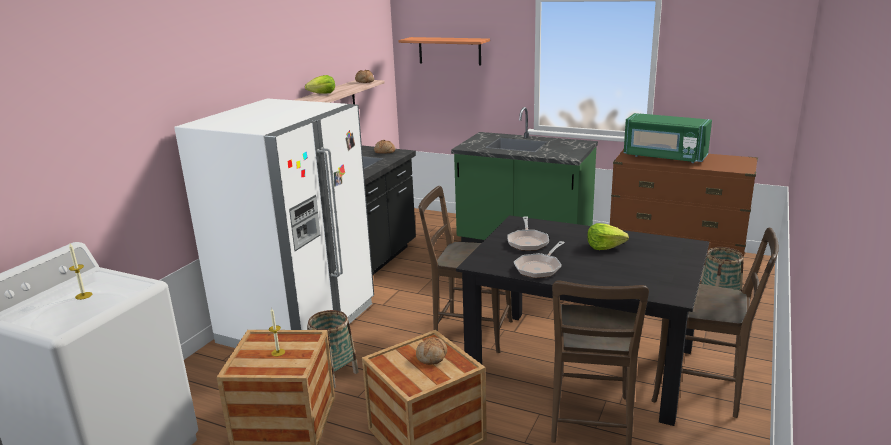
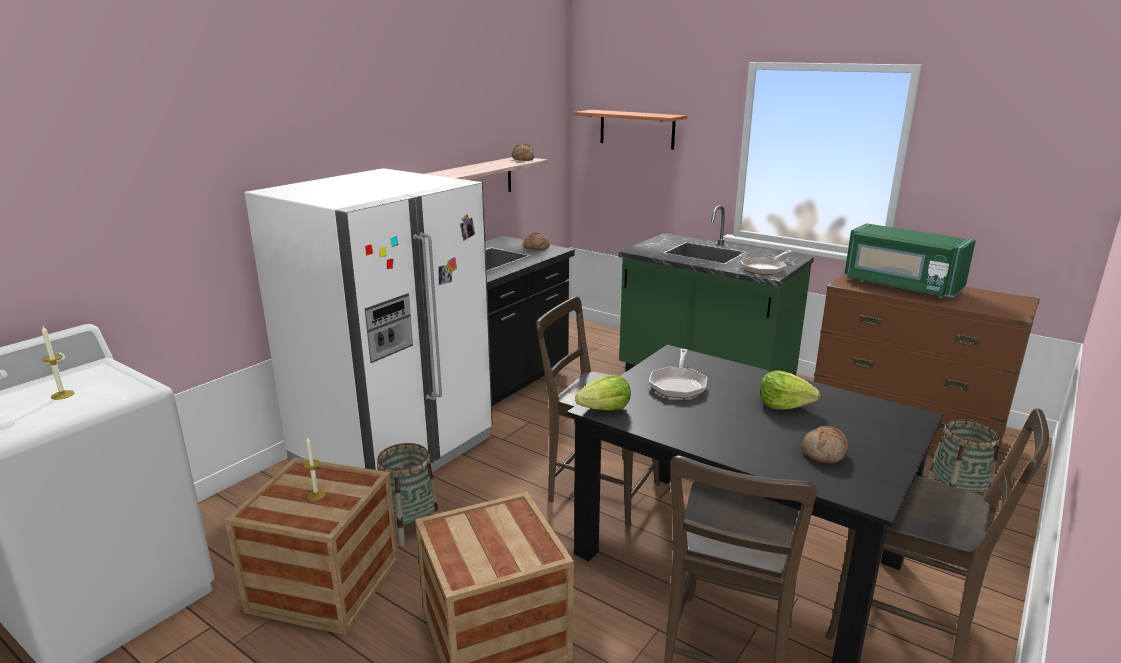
camera: 10 degrees right, 0 degrees up
lettuce [305,75,335,94] -> lettuce moved to [575,375,631,411]
bread [416,337,447,365] -> bread moved to [803,426,848,463]
frying pan [514,241,565,278] -> frying pan moved to [741,250,792,275]

